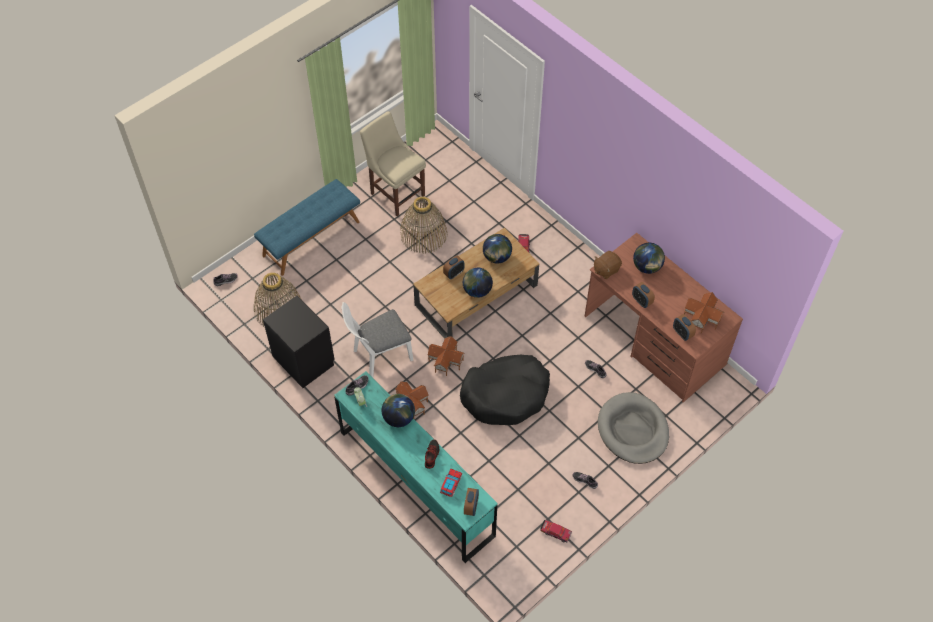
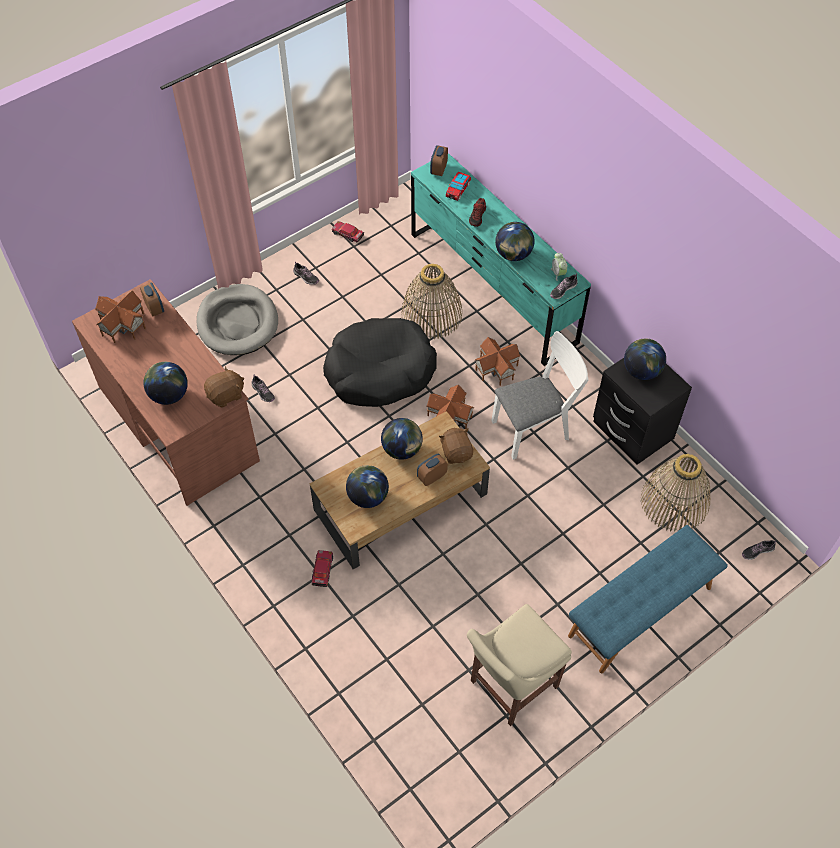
camera: 175 degrees left, 0 degrees up
beige chair [360,111,426,217] -> beige chair turned 90 degrees clockwise [467,604,572,726]
basket [400,197,448,254] -> basket moved to [401,264,463,339]
alarm clock [632,282,655,308] -> none
none -> brown plush toy [439,428,473,464]
none -> globe [624,338,666,380]

